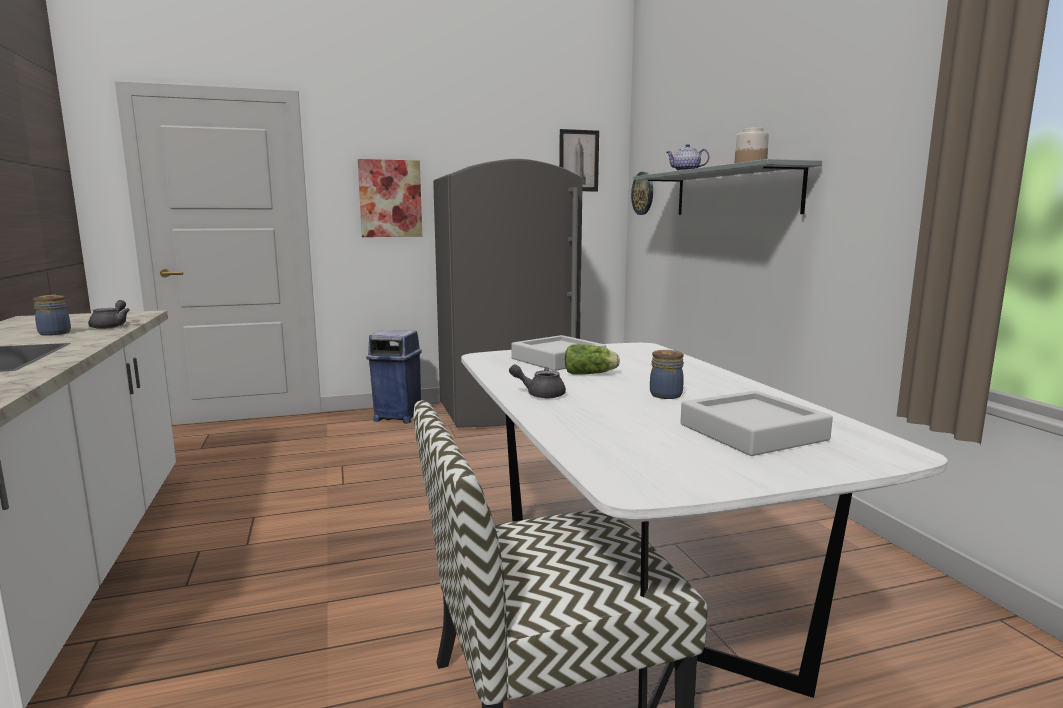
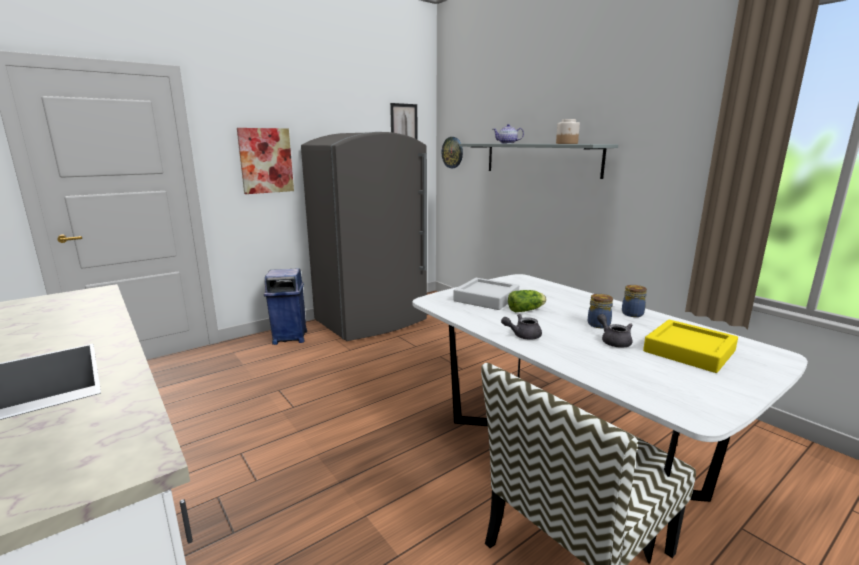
camera: 20 degrees left, 5 degrees up
jar [33,295,71,336] -> jar moved to [622,285,647,317]
grey teapot [88,300,130,329] -> grey teapot moved to [597,314,632,348]
grey tray [680,391,833,456] -> yellow tray [643,320,738,373]

